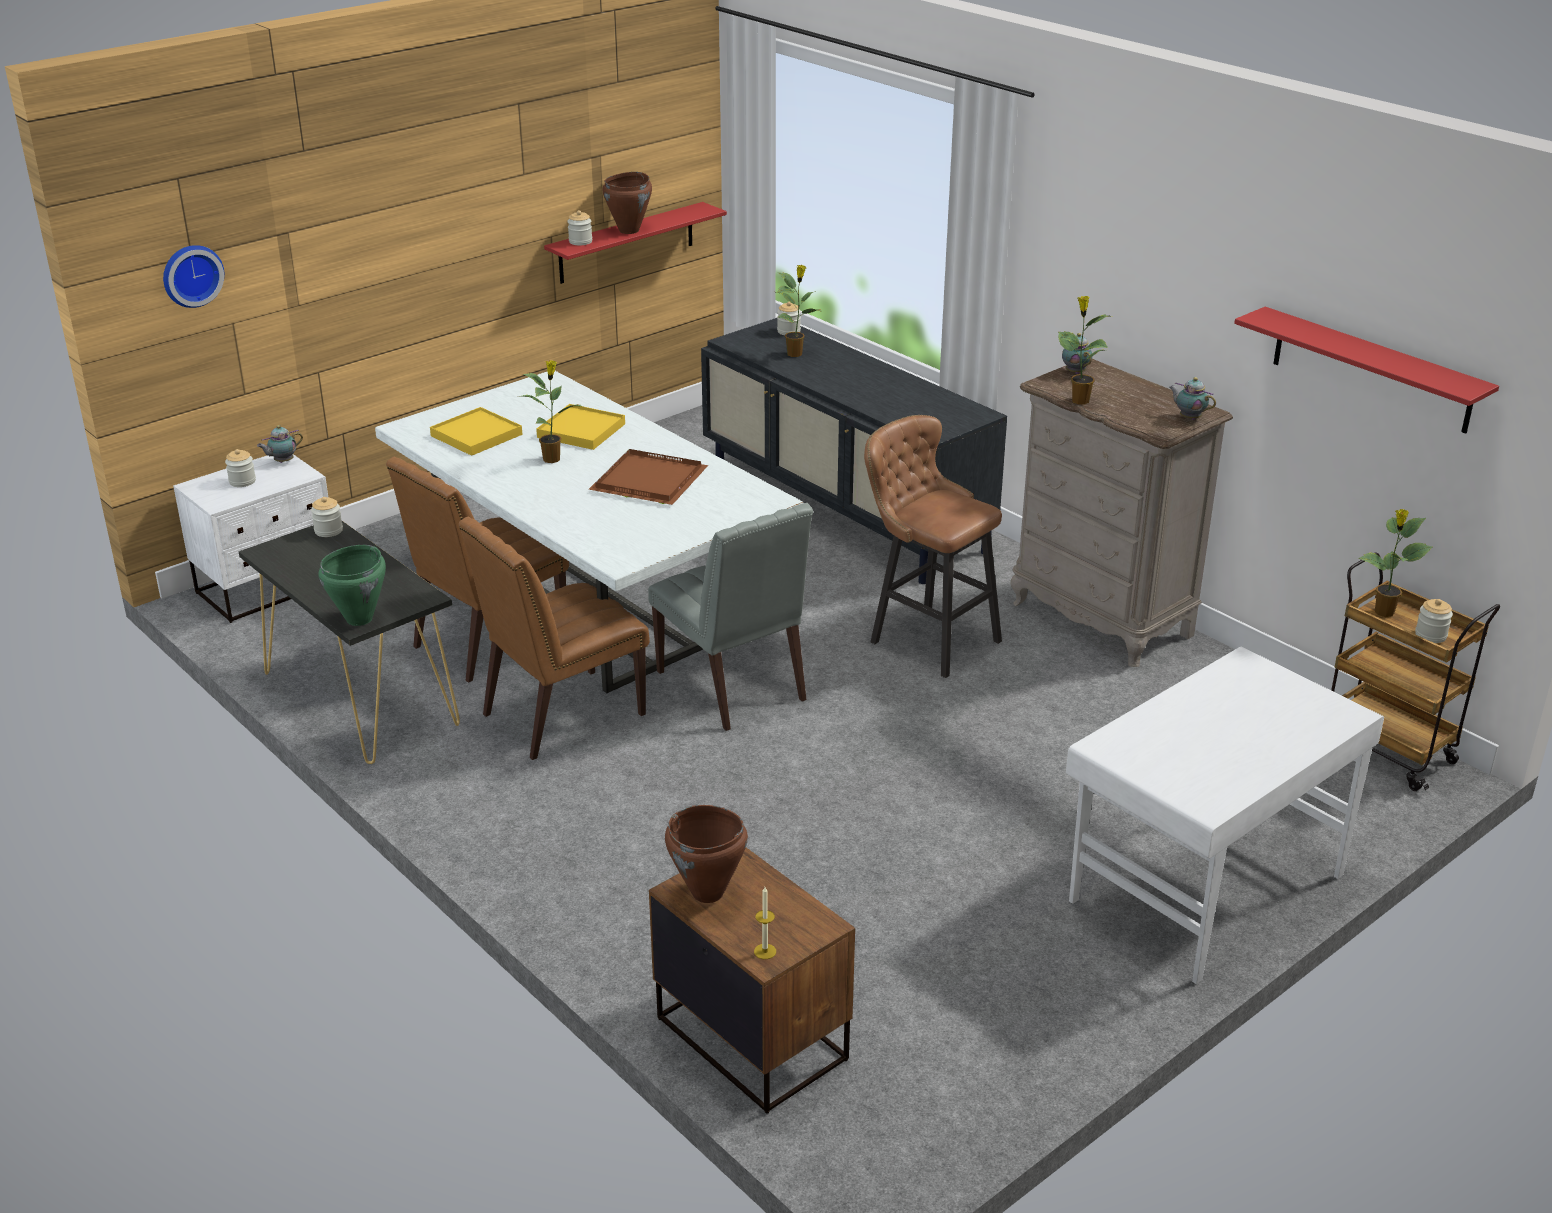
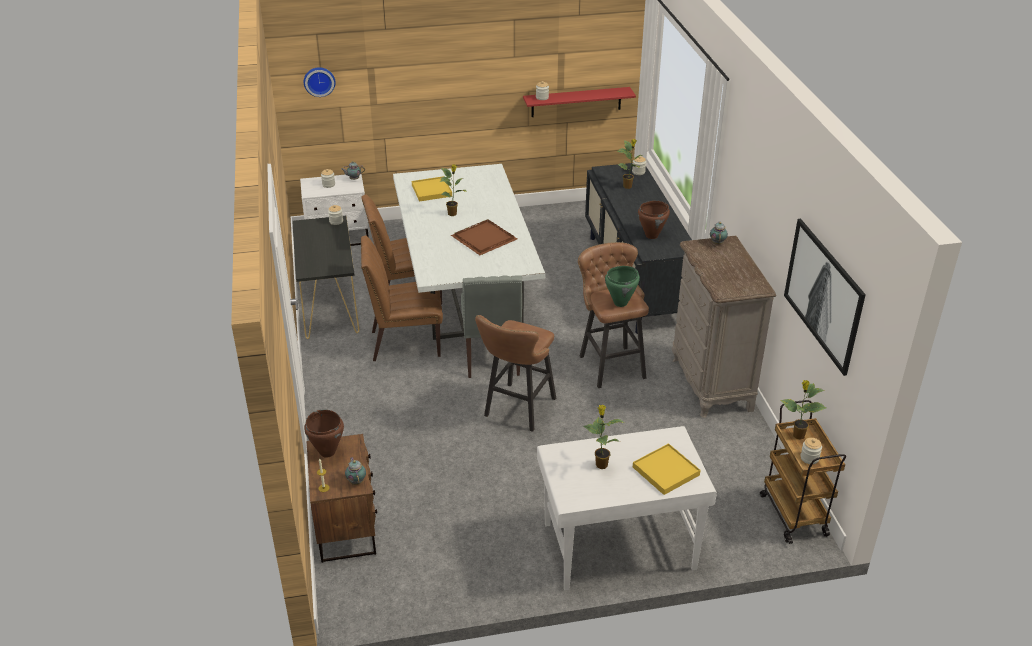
camera: 30 degrees right, 5 degrees up
green cooking pot [319,545,386,626] -> green cooking pot moved to [605,266,640,307]
yellow tray [536,404,625,450] -> yellow tray moved to [633,443,701,495]
brown cooking pot [602,172,652,234] -> brown cooking pot moved to [638,201,670,239]
potted plant [1058,296,1113,404] -> potted plant moved to [584,405,625,469]
teapot [1169,377,1216,420] -> teapot moved to [345,457,366,485]
red shelf [1234,307,1499,434] -> picture [784,218,866,376]
none -> brown stool [475,315,556,432]

